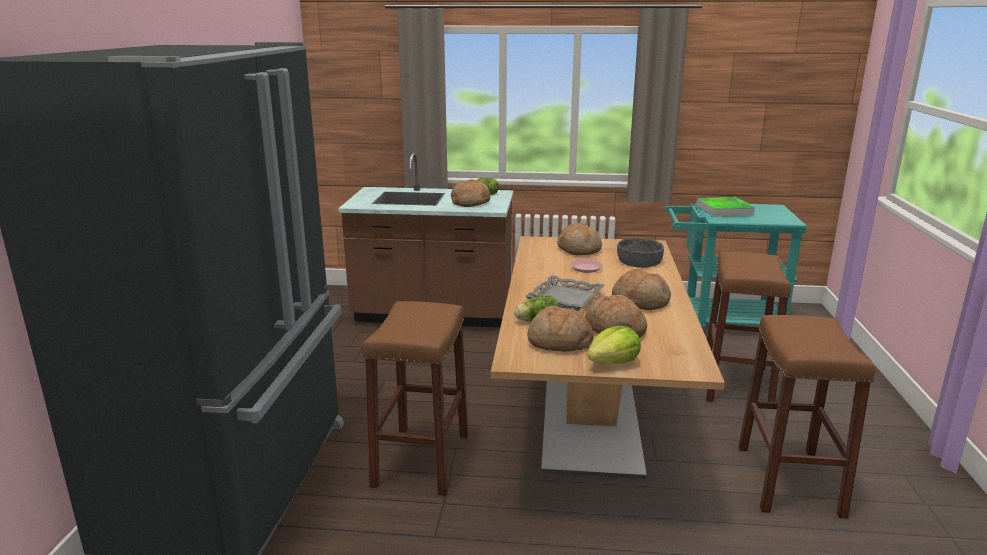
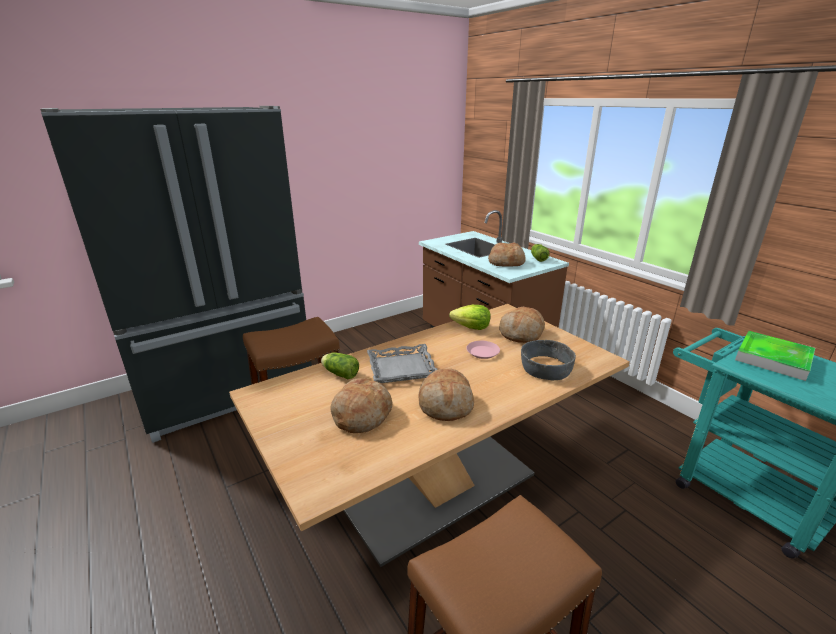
camera: 50 degrees right, 5 degrees up
bread [527,306,593,352] -> none
lettuce [587,326,641,364] -> lettuce moved to [449,305,491,330]
brown stool [706,251,791,402] -> none

